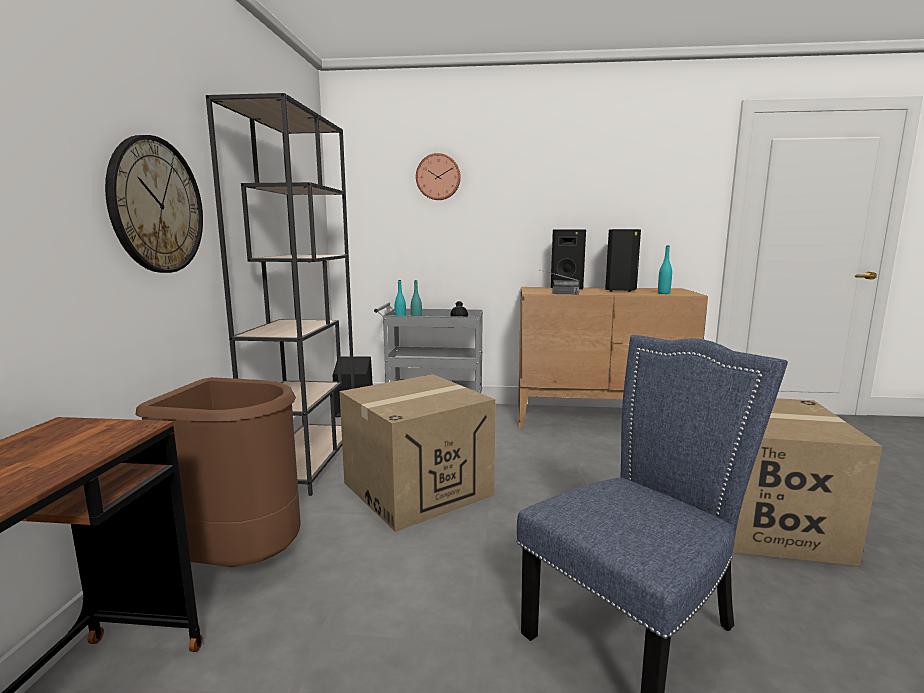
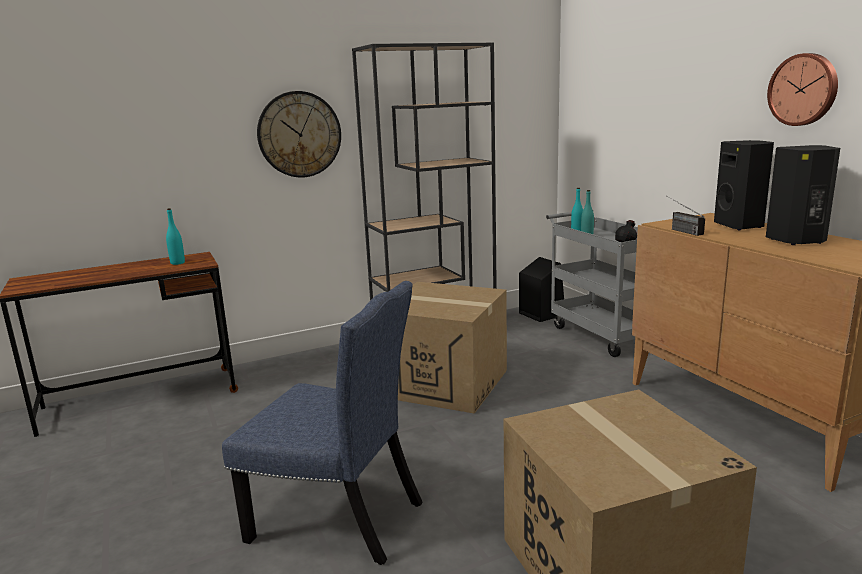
camera: 60 degrees right, 5 degrees up
brown trash can [136,377,301,567] -> none
wall clock [416,153,461,200] -> wall clock moved to [767,53,838,126]
turquoise bottle [658,246,672,294] -> turquoise bottle moved to [166,208,185,265]

